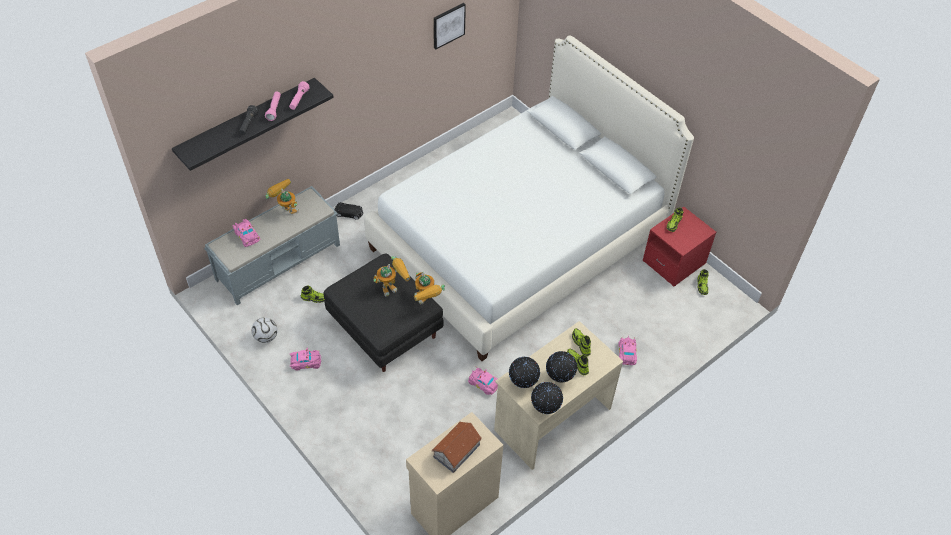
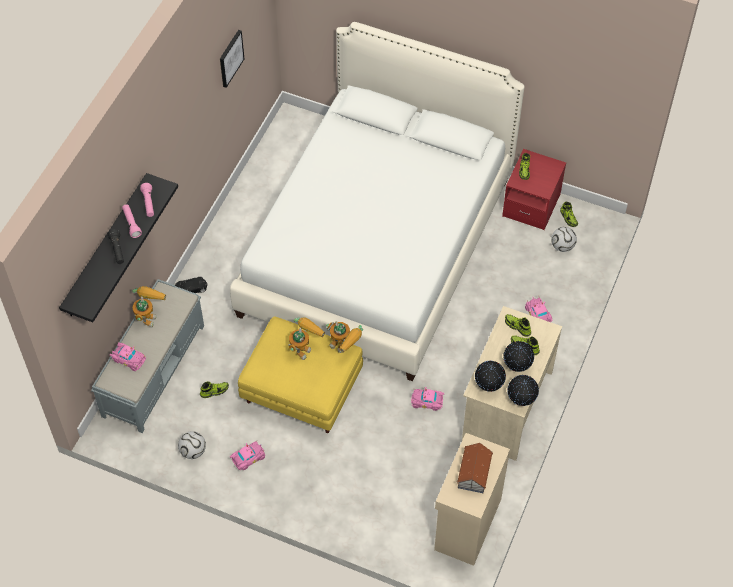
camera: 25 degrees left, 5 degrees up
toy robot [265,179,299,214] -> toy robot turned 90 degrees clockwise [132,286,166,328]
black ottoman [324,253,444,372] -> yellow ottoman [238,317,363,433]
none -> football [551,227,577,252]

